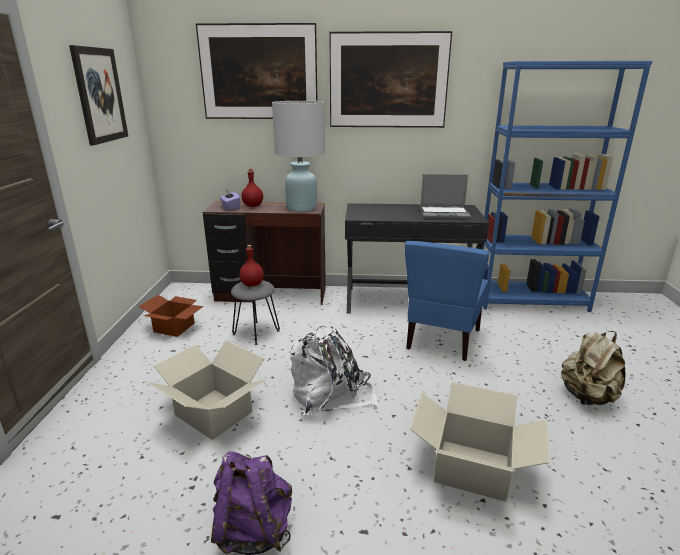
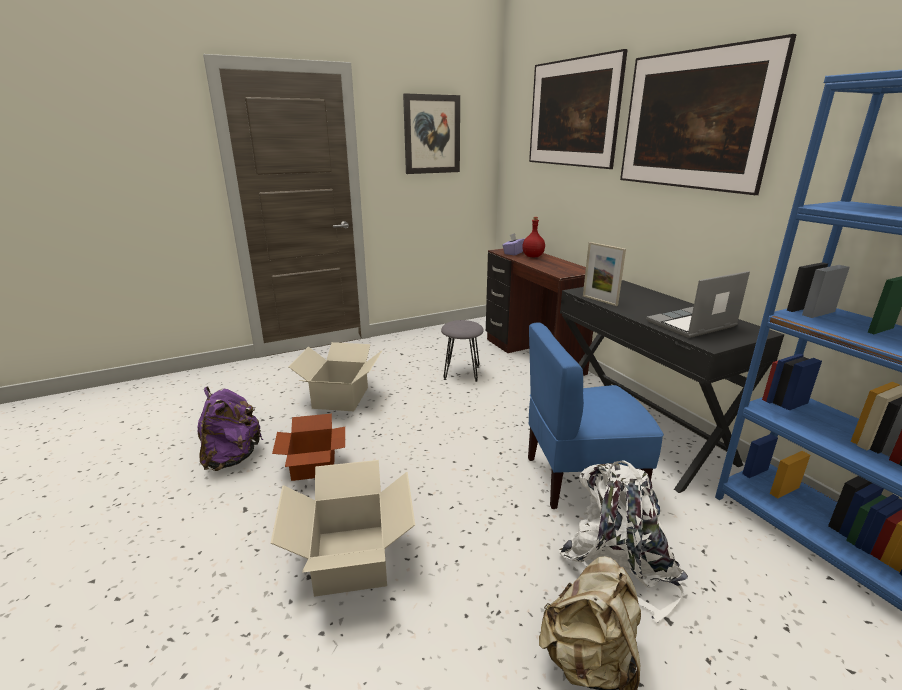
camera: 60 degrees right, 0 degrees up
cardboard box [139,295,204,337] -> cardboard box moved to [272,414,345,481]
red bottle [239,245,264,287] -> none
white table lamp [272,101,325,212] -> none
white backpack [290,325,378,416] -> white backpack moved to [559,460,688,623]
laptop [420,174,471,219] -> laptop turned 90 degrees clockwise [646,271,750,338]
none -> picture frame [583,242,626,306]

